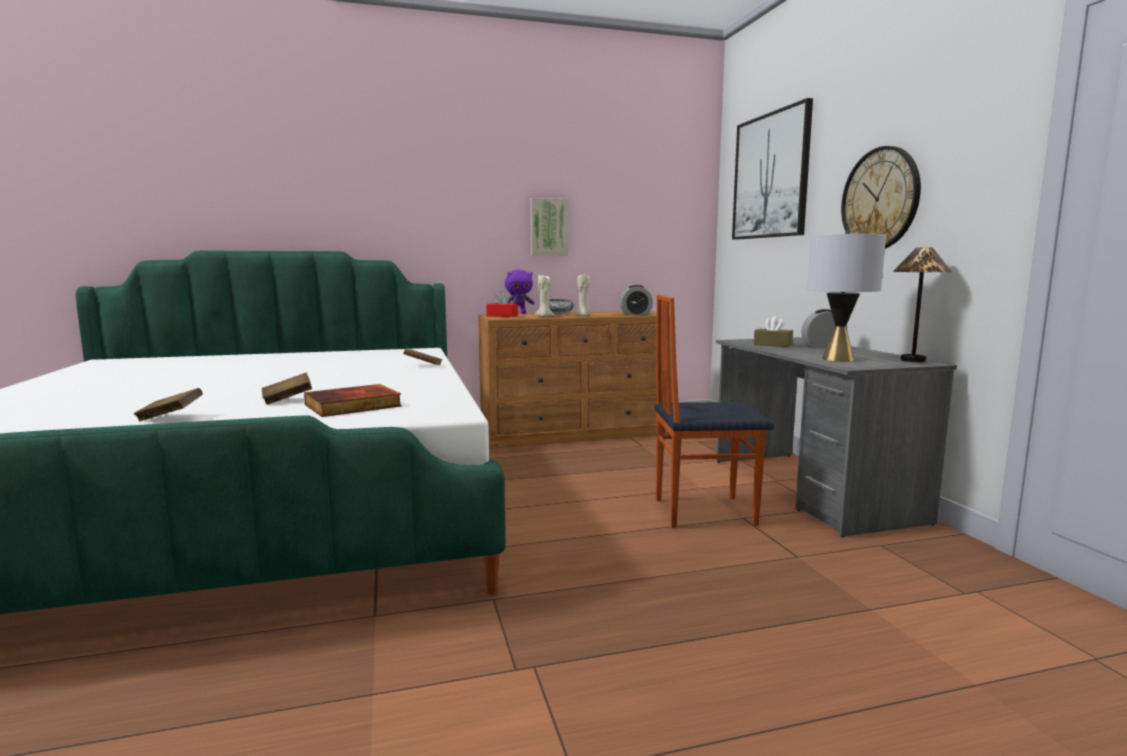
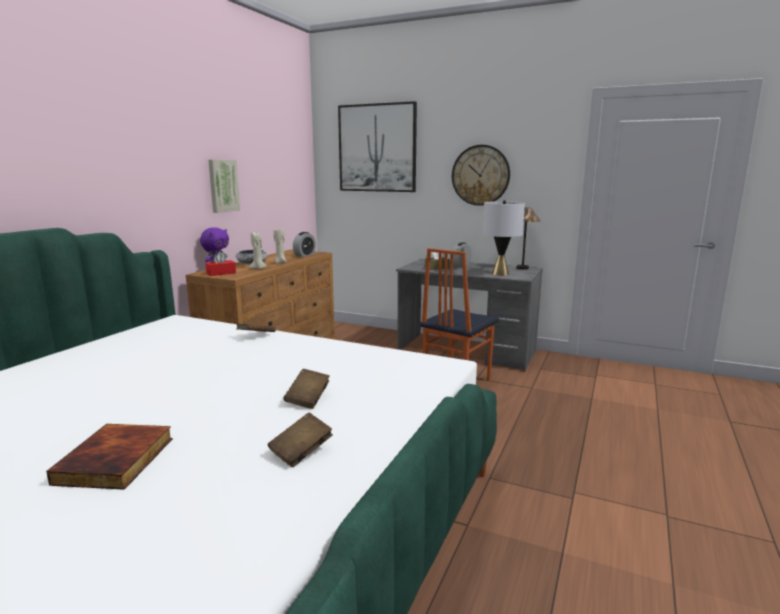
camera: 50 degrees left, 5 degrees up
book [304,384,402,417] -> book moved to [46,424,173,490]

